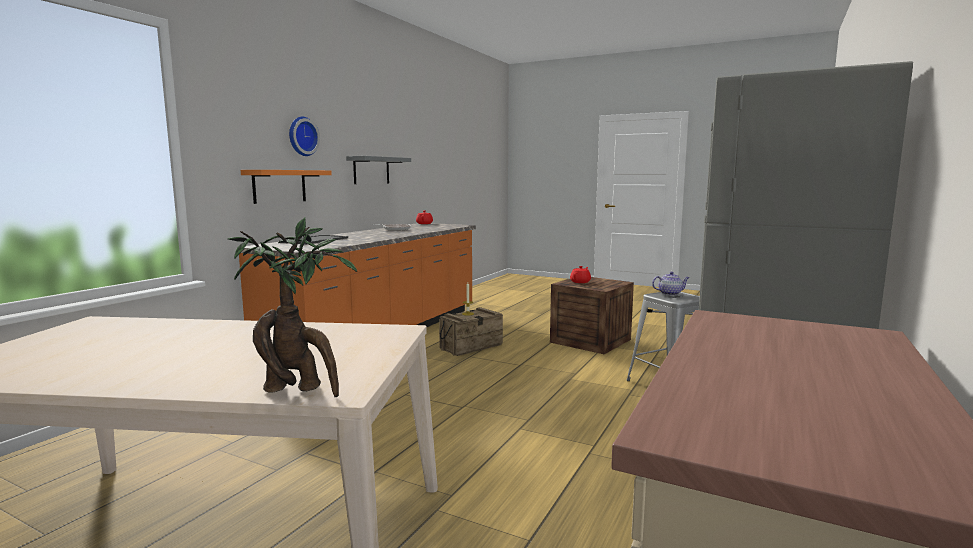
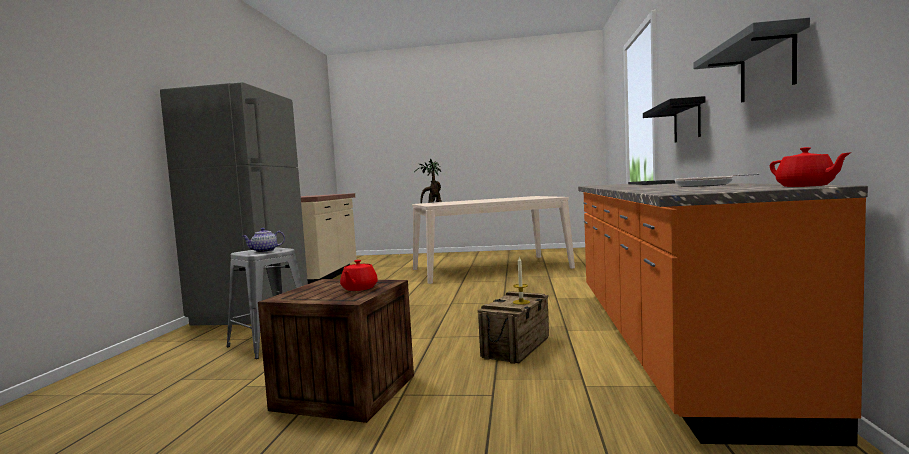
camera: 160 degrees right, 5 degrees down
orange shelf [241,170,332,204] -> black shelf [643,96,706,143]
wall clock [289,117,320,156] -> none

